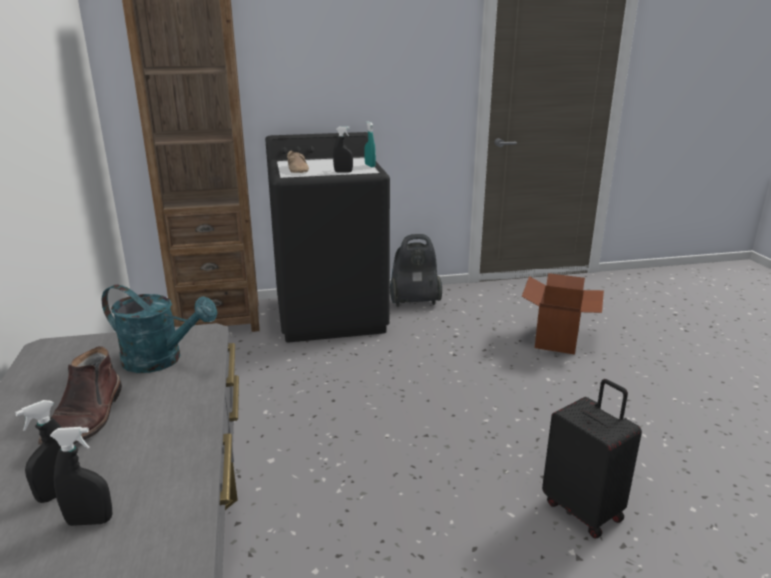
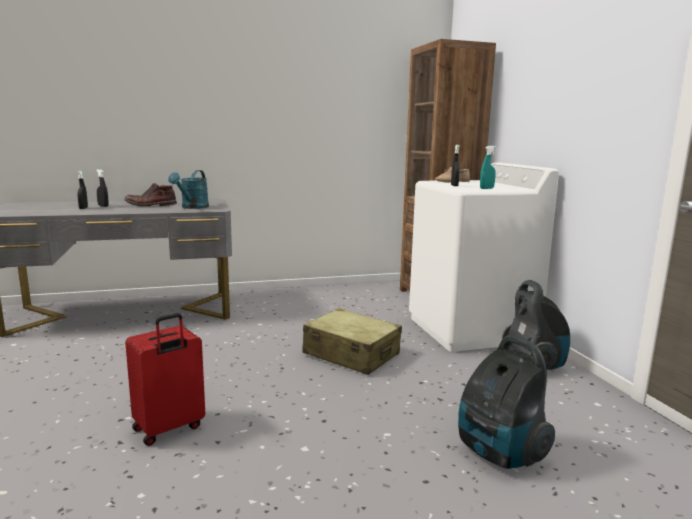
camera: 85 degrees right, 10 degrees down
black washing machine [265,132,390,342] -> white washing machine [409,162,559,352]
cardboard box [522,273,604,355] -> vacuum cleaner [458,335,555,469]
black suitcase [542,379,642,538] -> red suitcase [125,313,205,446]
none -> beige suitcase [302,308,402,375]

